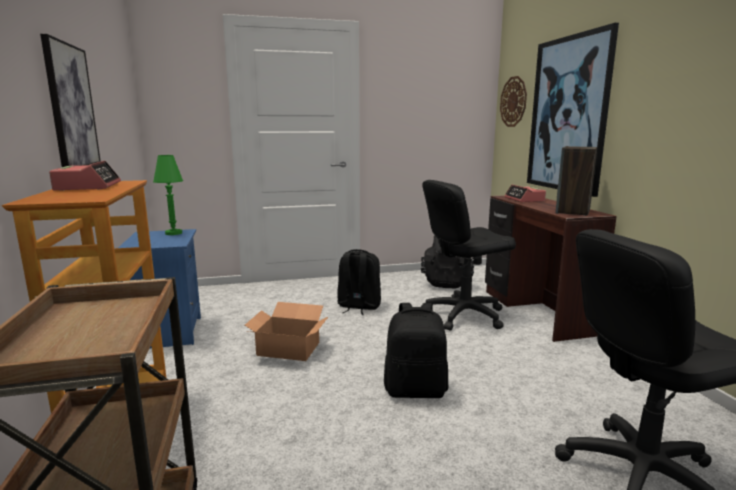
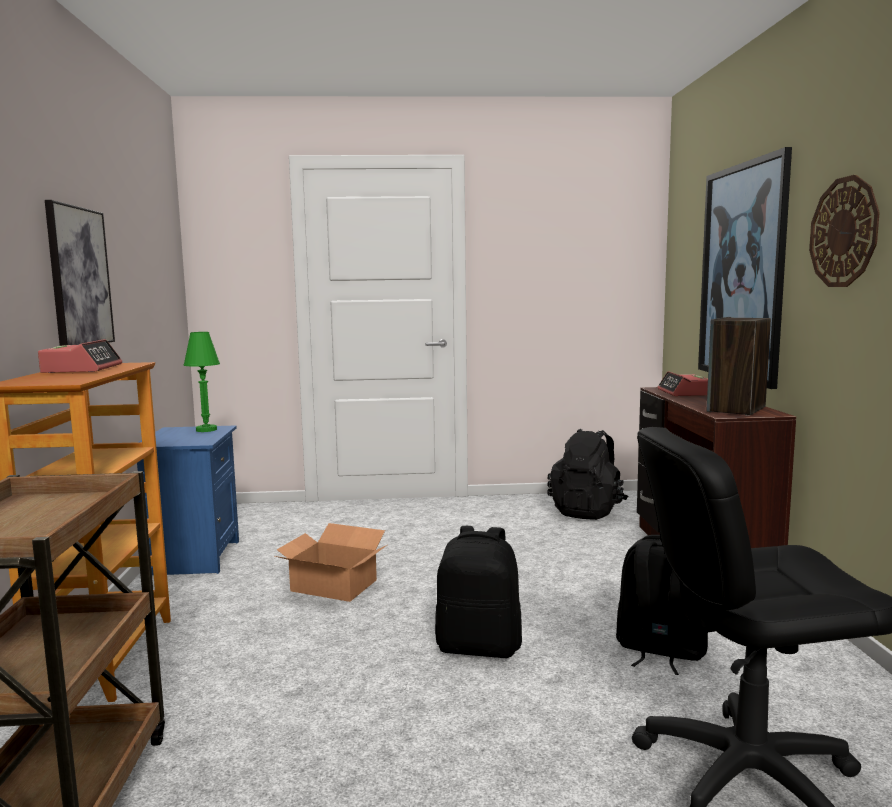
camera: 10 degrees right, 5 degrees down
black backpack [338,249,381,315] -> black backpack moved to [616,535,708,675]
black office chair [421,180,516,331] -> none
wall clock [500,76,527,127] -> wall clock moved to [809,175,880,287]

